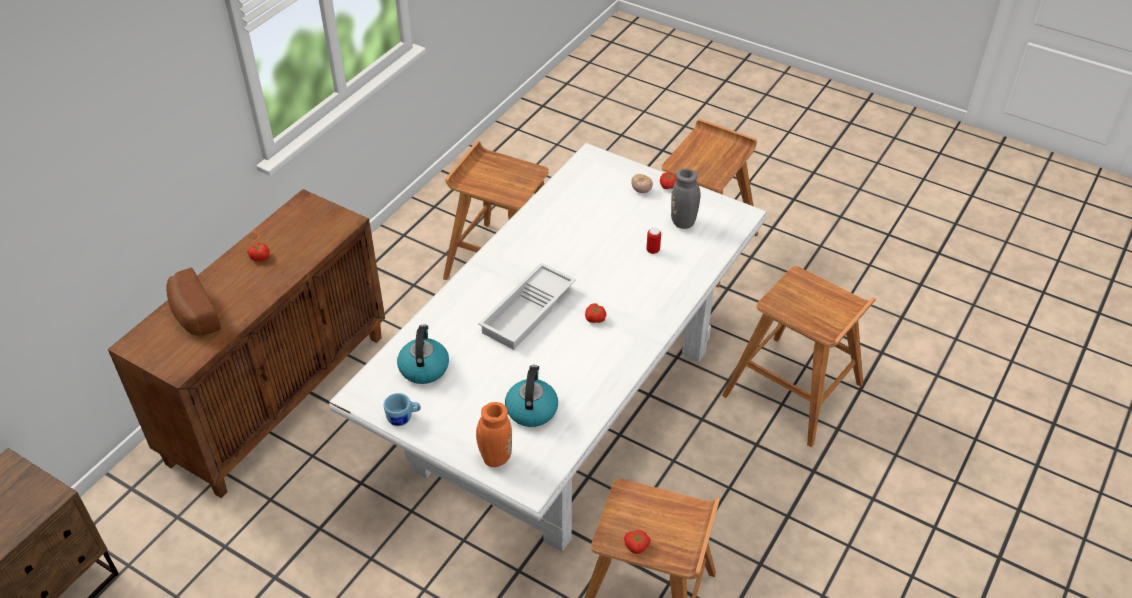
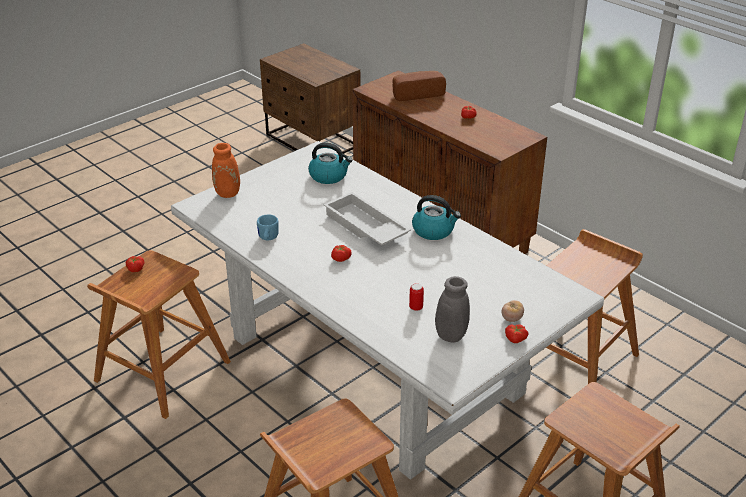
camera: 105 degrees right, 10 degrees down
blue mug [384,393,421,426] -> blue mug moved to [257,214,279,240]
kettle [505,365,558,427] -> kettle moved to [412,195,461,240]

